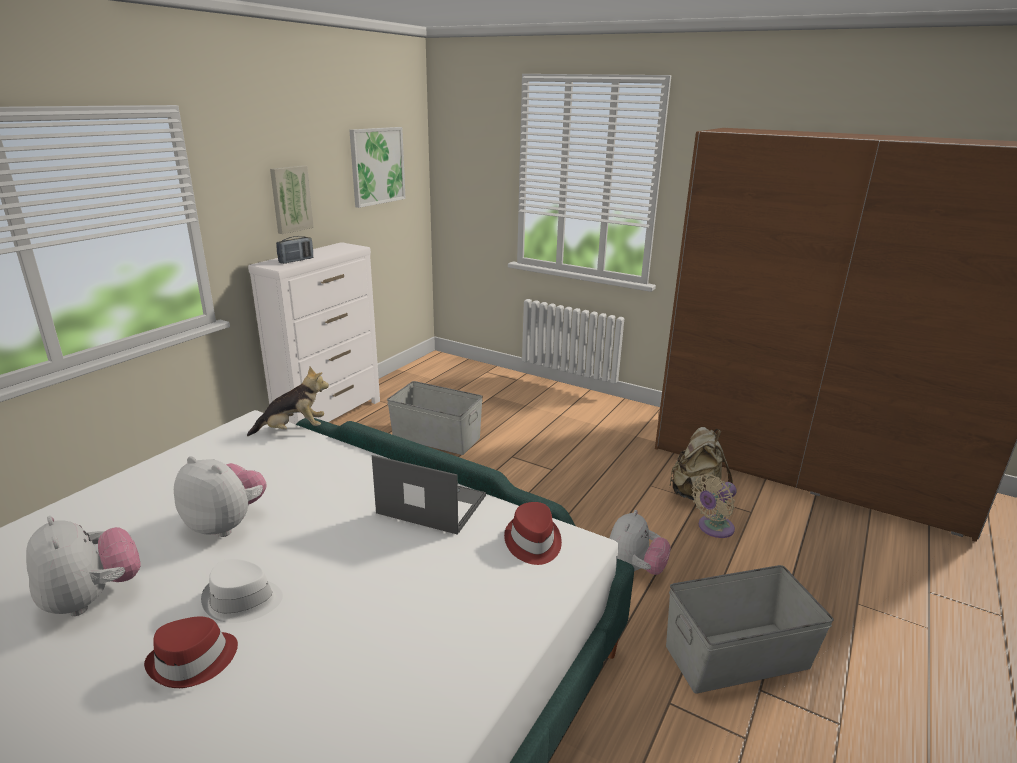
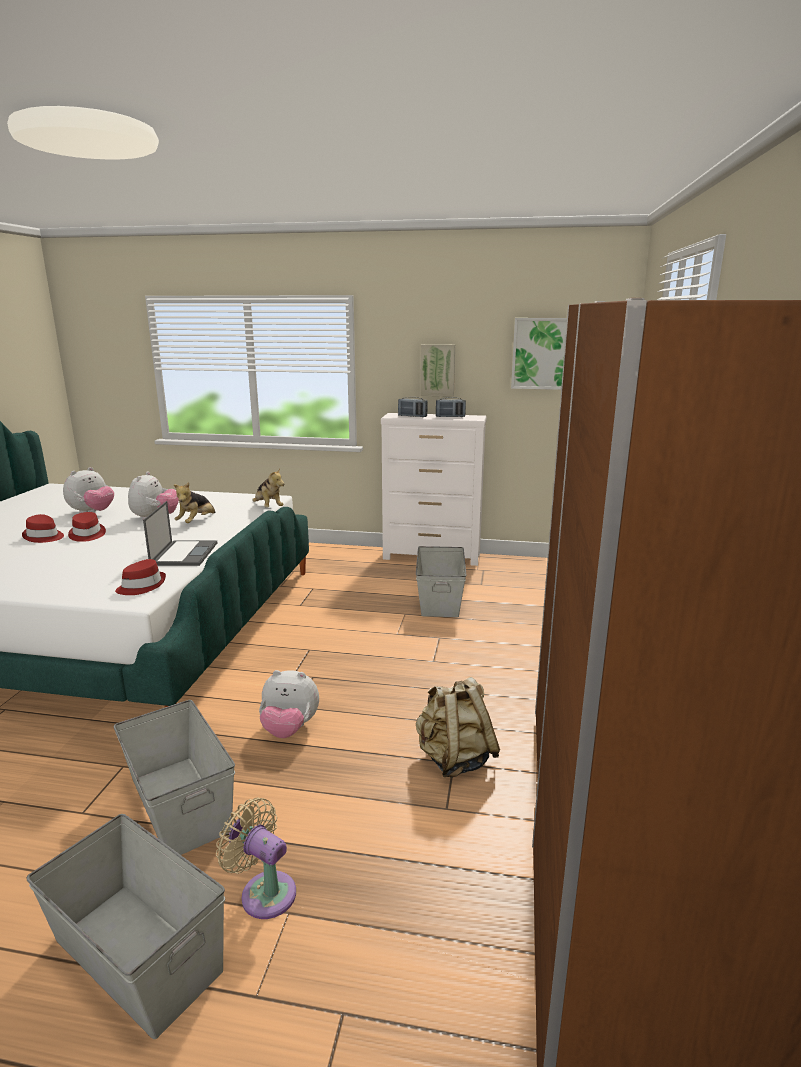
camera: 70 degrees right, 5 degrees down
white hat [201,559,283,623] -> red hat [68,512,106,542]
beige fan [691,474,737,538] -> beige fan moved to [216,797,296,919]
none -> grey storage box [27,814,225,1039]
none -> plush toy [174,482,216,523]
none -> radio [436,397,466,417]

